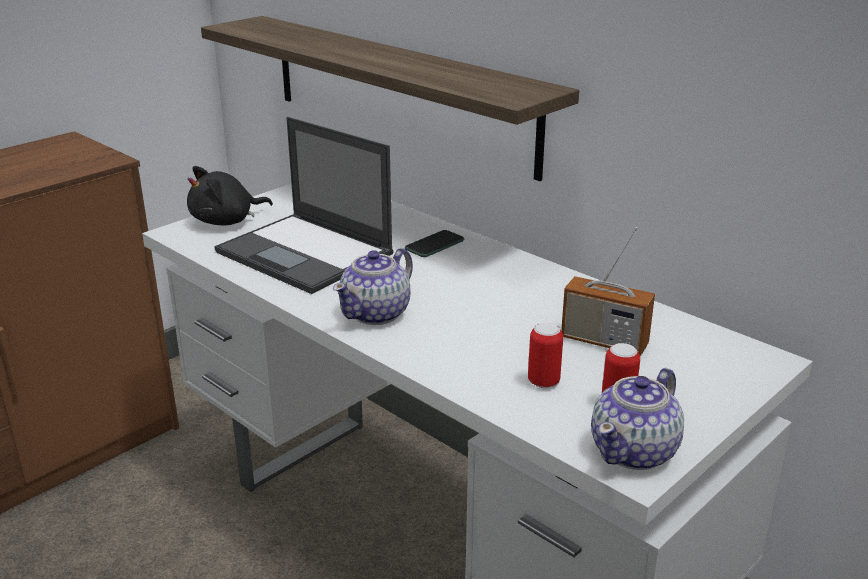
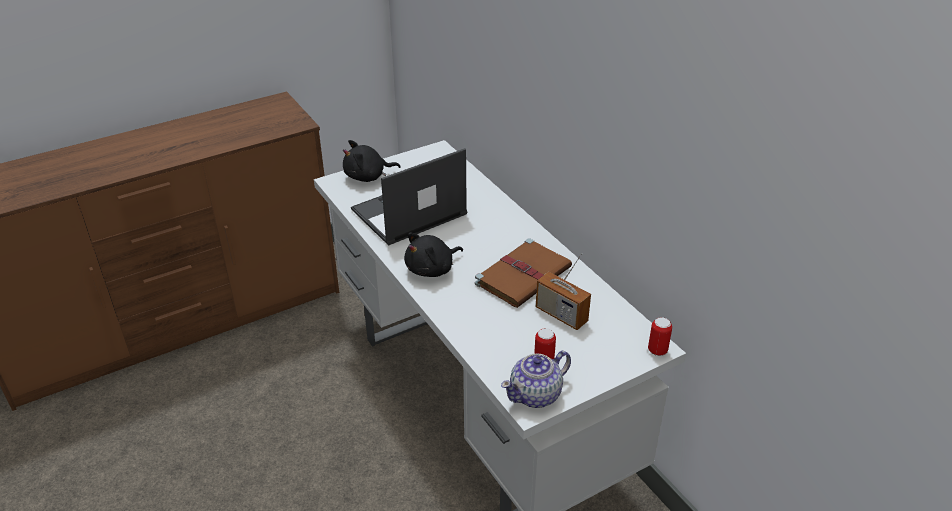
camera: 15 degrees right, 10 degrees up
shelf [201,16,579,181] -> none
laptop [214,117,394,294] -> laptop turned 90 degrees clockwise [351,148,467,246]
teapot [333,248,413,325] -> black plush toy [404,233,463,277]
phone [405,230,464,257] -> none
can [528,323,563,388] -> can moved to [648,317,672,356]
none -> brown book [475,238,572,308]

